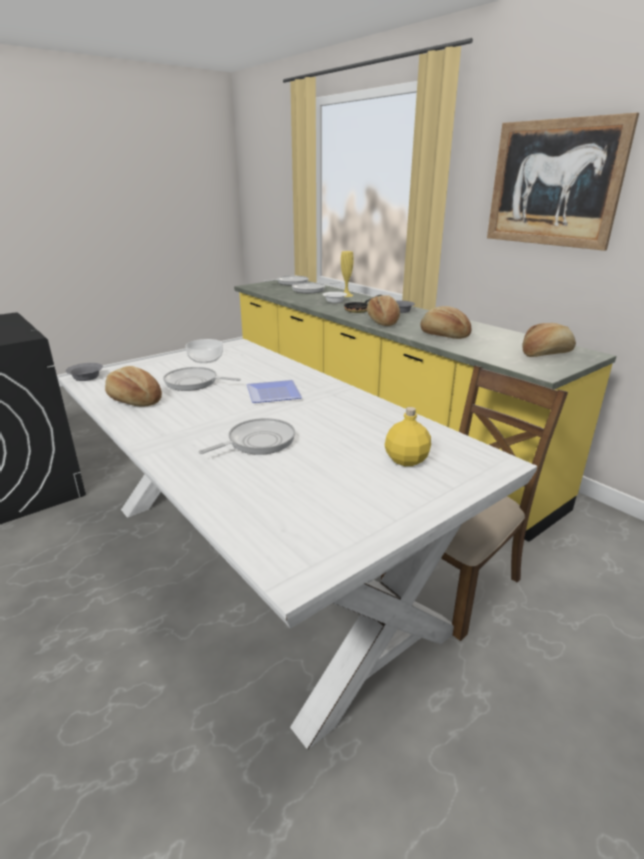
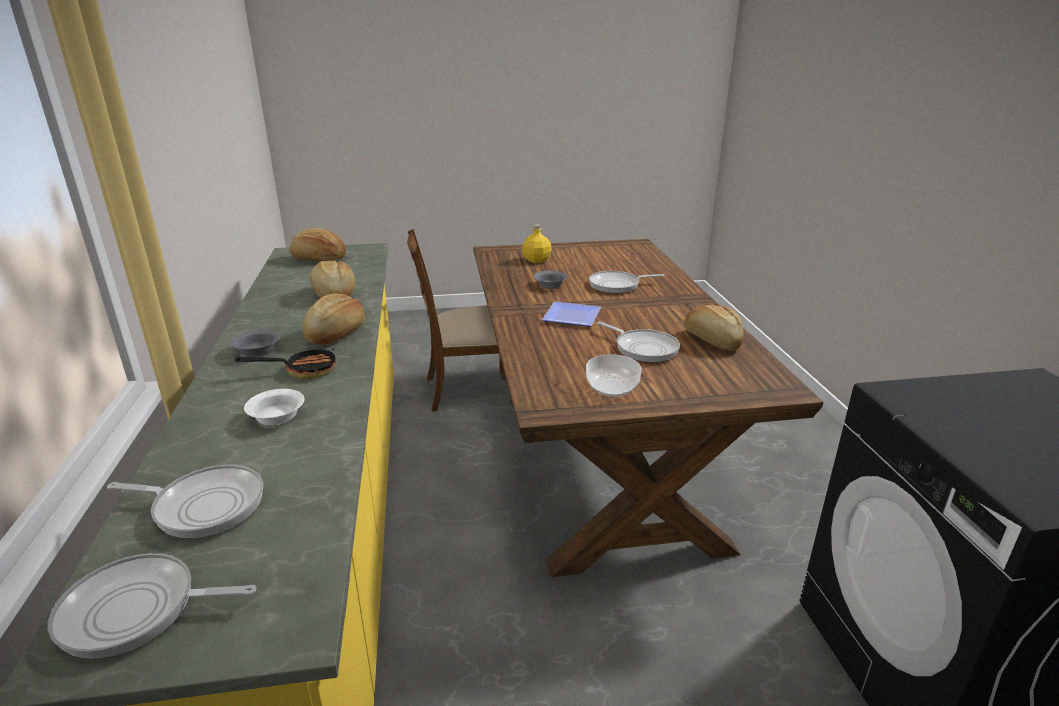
camera: 150 degrees left, 0 degrees up
white dining table [58,339,537,749] -> brown dining table [473,239,824,577]
grey bowl [66,363,103,381] -> grey bowl moved to [534,271,568,289]
yellow vase [341,251,354,297] -> none
picture [487,113,639,251] -> none

